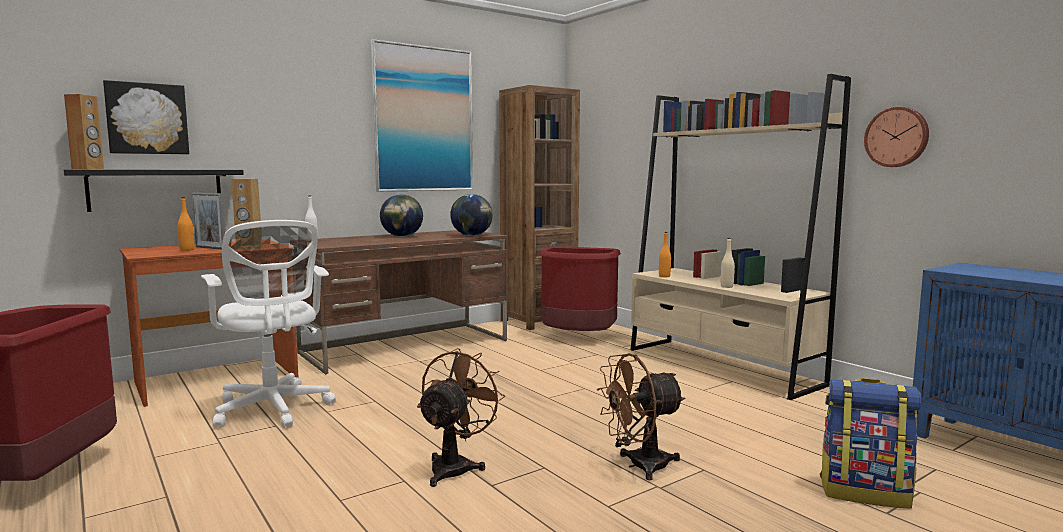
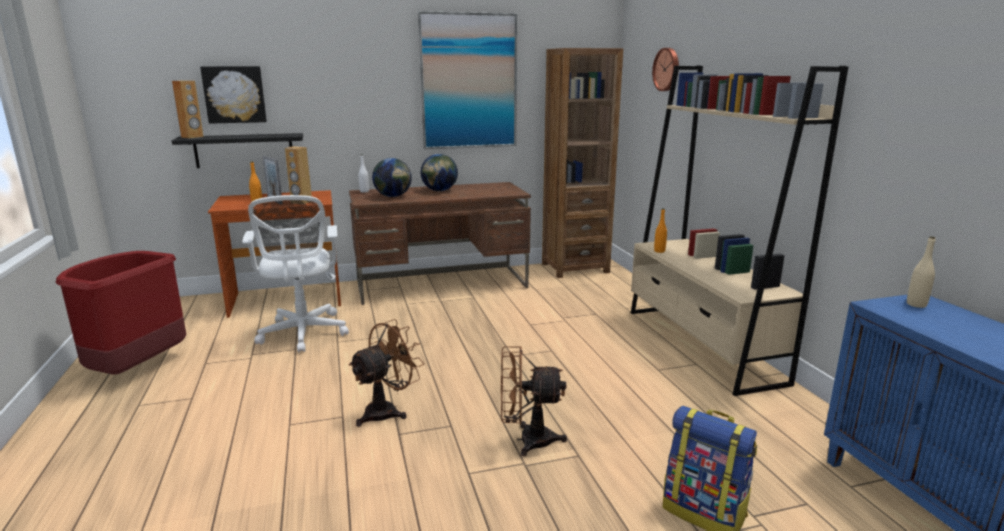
camera: 20 degrees right, 10 degrees up
globe [450,194,493,236] -> globe moved to [372,158,412,197]
red trash can [539,246,621,331] -> none
beige bottle [721,238,735,288] -> beige bottle moved to [907,236,936,308]
wall clock [864,107,929,167] -> wall clock moved to [652,48,679,91]

